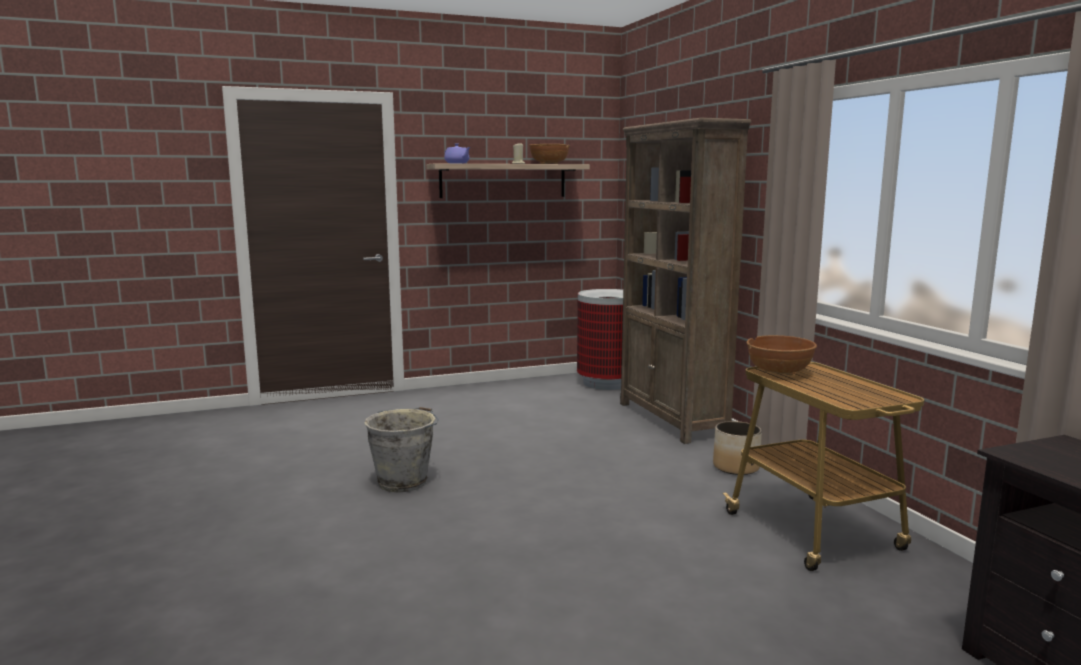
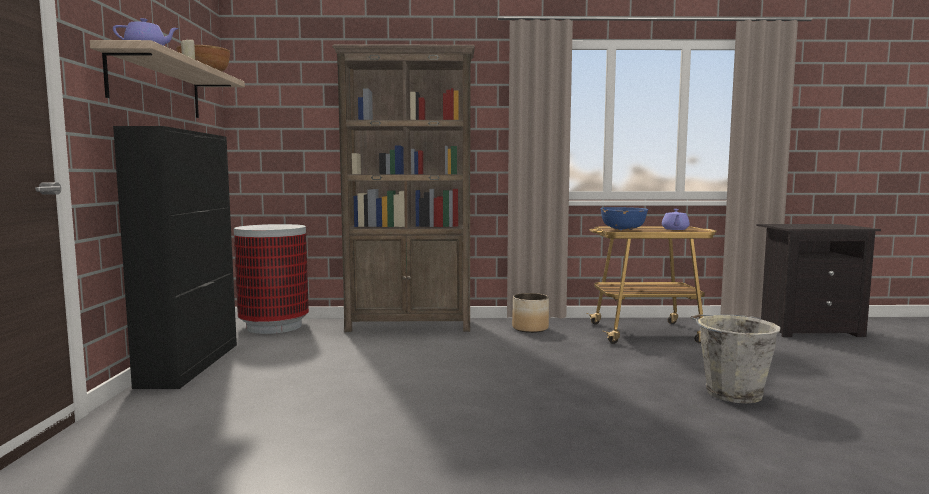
camera: 70 degrees left, 5 degrees down
grey bucket [364,407,439,493] -> grey bucket moved to [690,314,781,404]
brown bowl [747,335,817,375] -> blue bowl [600,207,648,231]
none -> black cabinet [113,126,237,389]
none -> purple teapot [662,209,690,230]

